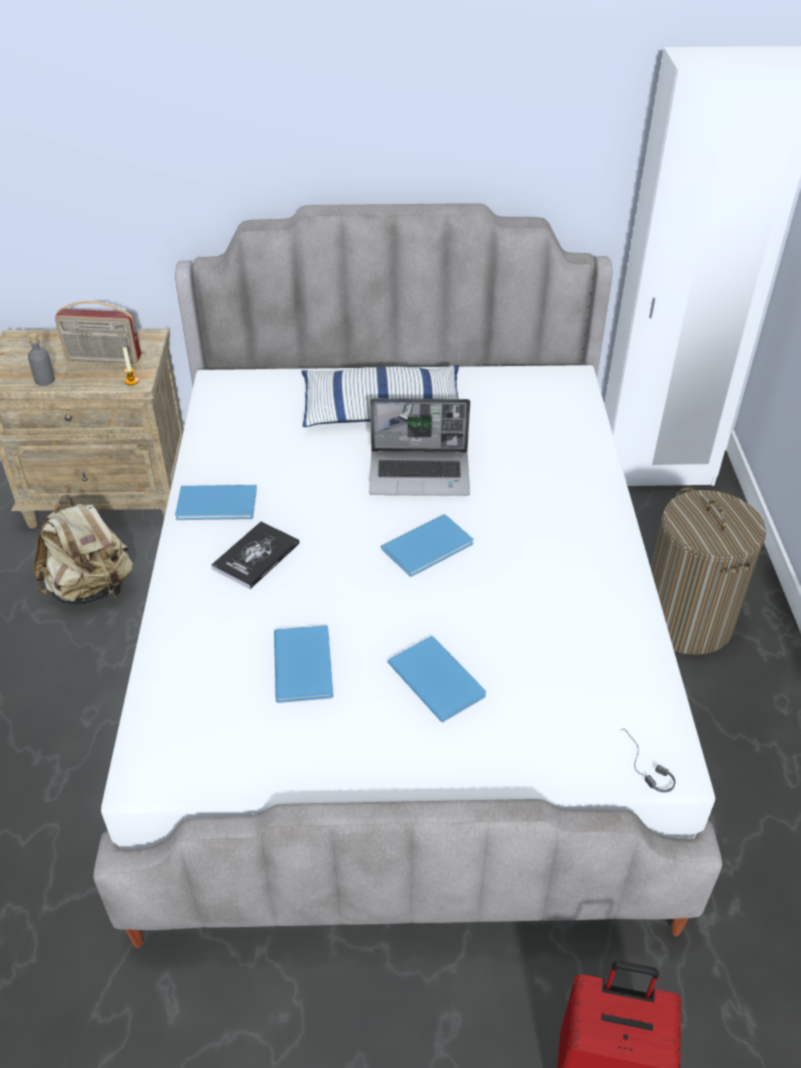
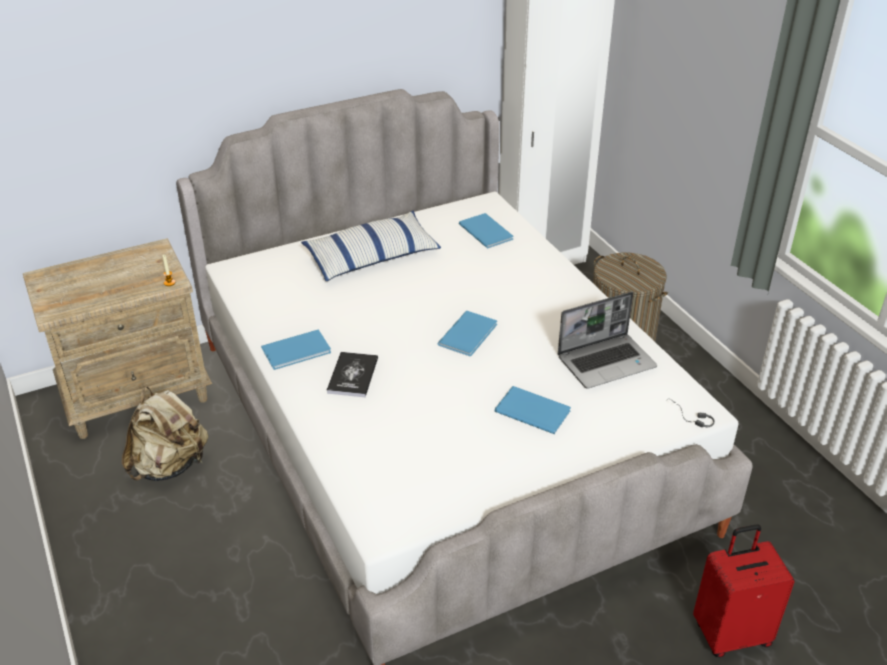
camera: 25 degrees left, 5 degrees down
grey bottle [28,333,55,386] -> none
radio [55,301,141,364] -> none
blue book [274,625,334,703] -> blue book moved to [459,213,513,248]
laptop [369,398,470,496] -> laptop moved to [558,292,657,389]

